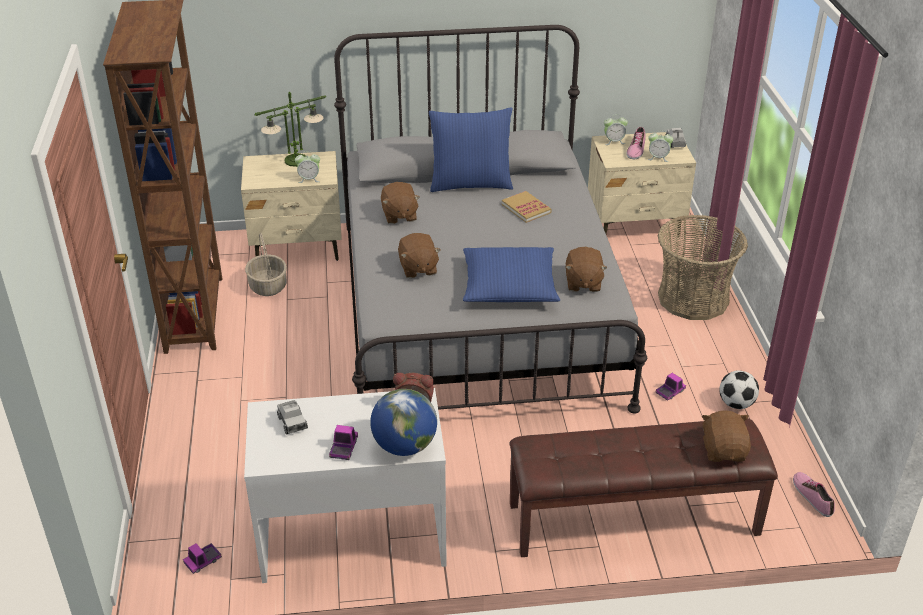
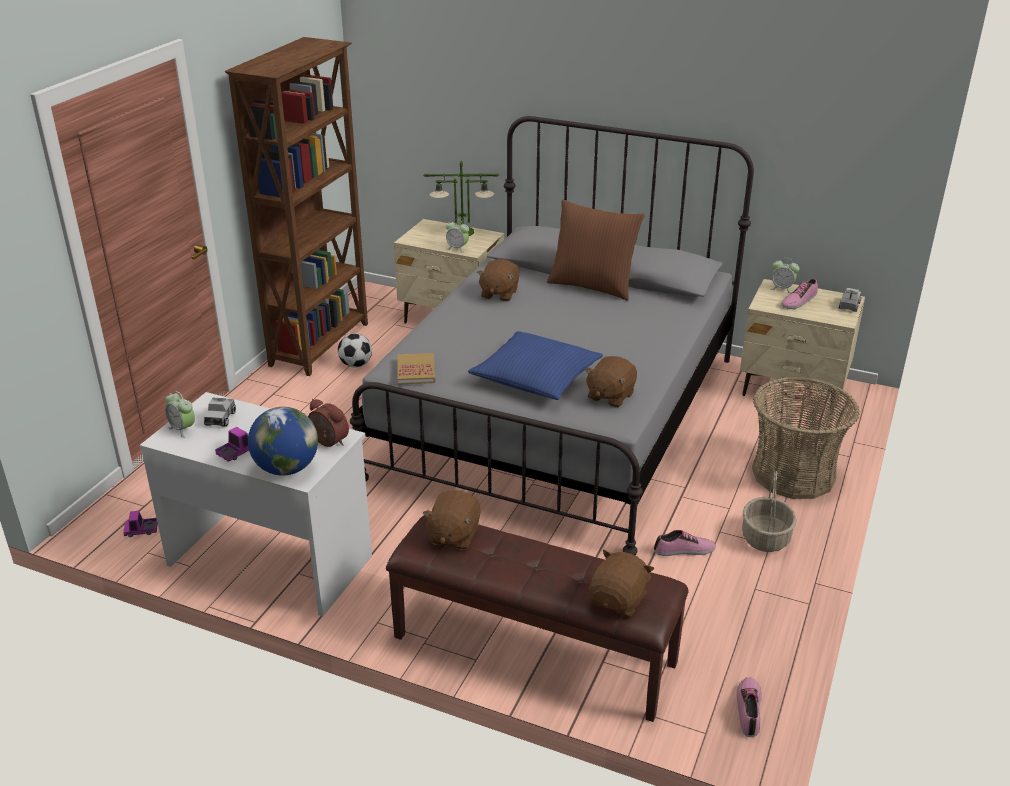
camera: 30 degrees right, 5 degrees down
basket [245,233,287,296] -> basket moved to [742,471,796,552]
brown plush toy [398,233,441,278] -> brown plush toy moved to [423,490,481,550]
blue pillow [429,107,513,192] -> brown pillow [547,200,645,301]
book [502,191,552,223] -> book moved to [397,353,435,385]
alarm clock [648,130,673,162] -> alarm clock moved to [165,391,195,438]
toy truck [655,373,686,401] -> shoe [654,530,716,556]
football [720,370,759,409] -> football moved to [338,333,372,368]

